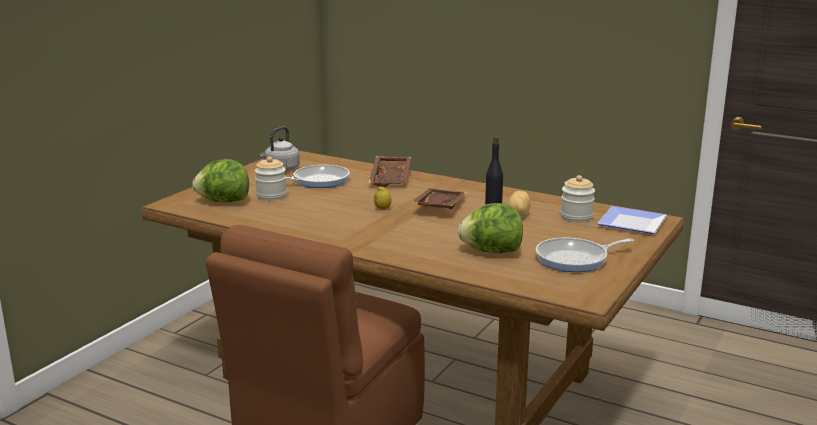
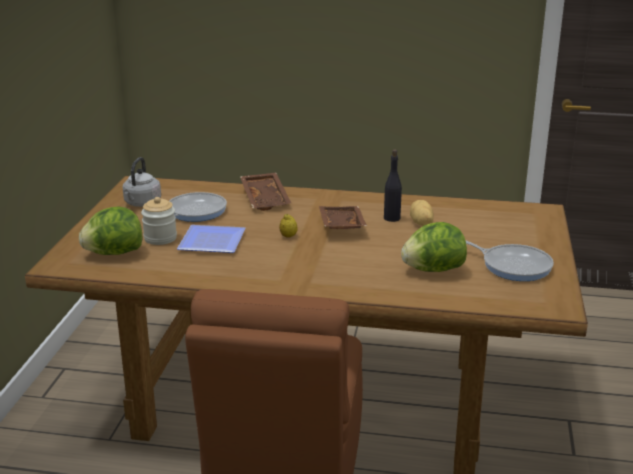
camera: 20 degrees left, 5 degrees up
frying pan [536,238,634,272] -> frying pan turned 105 degrees counterclockwise [465,240,554,281]
jar [560,175,595,222] -> none
plate [597,206,667,234] -> plate moved to [177,225,245,253]

